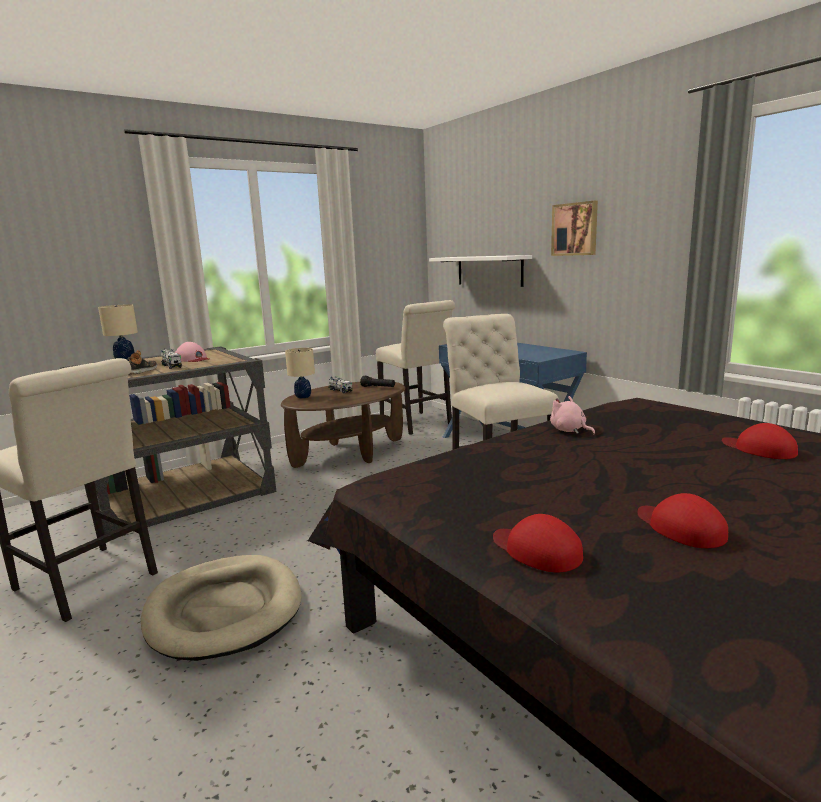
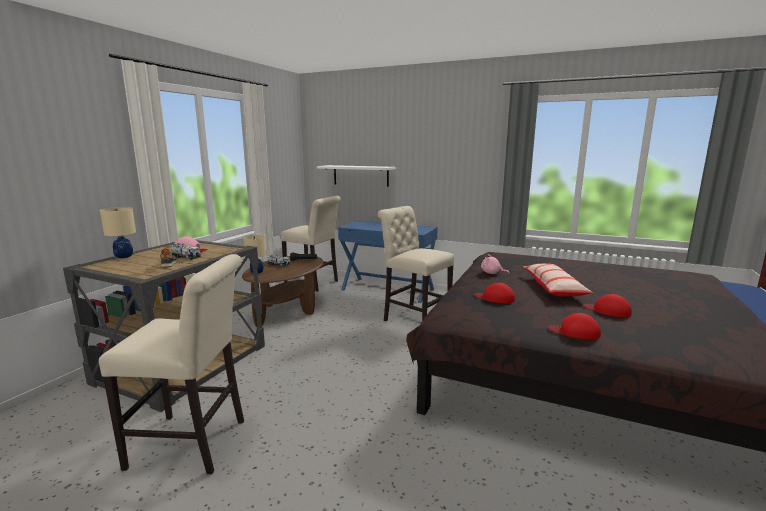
camera: 30 degrees left, 0 degrees up
beige dog bed [141,555,302,661] -> none
picture [551,201,598,256] -> none
red cap [722,423,798,459] -> red cap moved to [474,283,515,304]
none -> pillow [523,264,593,296]

